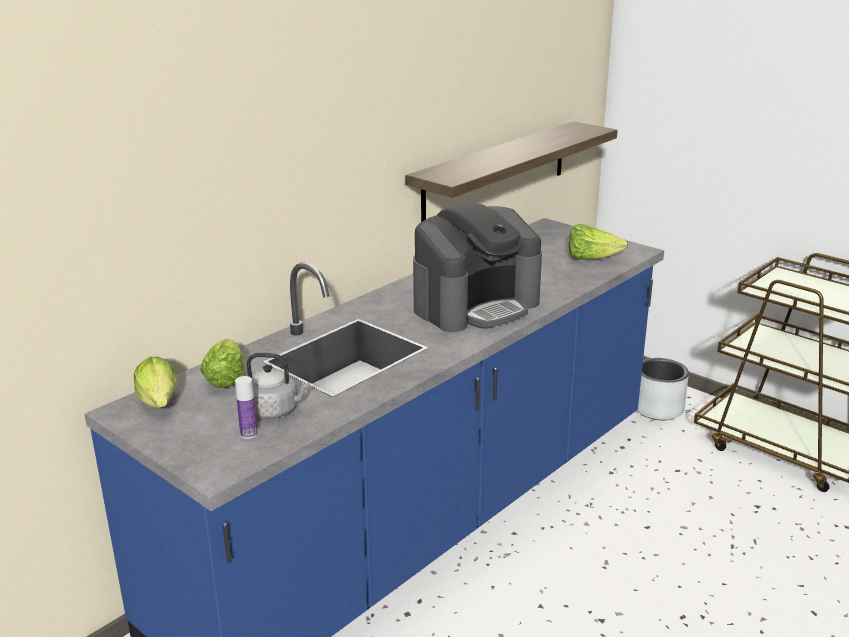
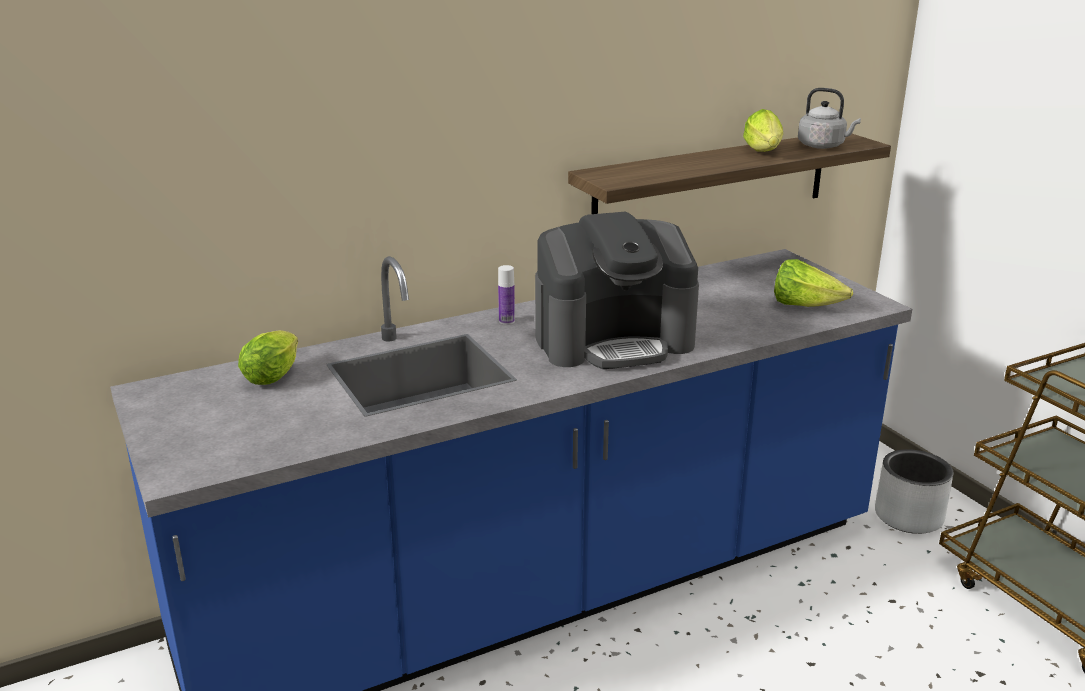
camera: 20 degrees right, 0 degrees up
lettuce [134,357,177,408] -> lettuce moved to [743,109,783,152]
bottle [235,376,258,439] -> bottle moved to [498,265,515,325]
grey kettle [246,353,310,419] -> grey kettle moved to [798,88,861,149]

